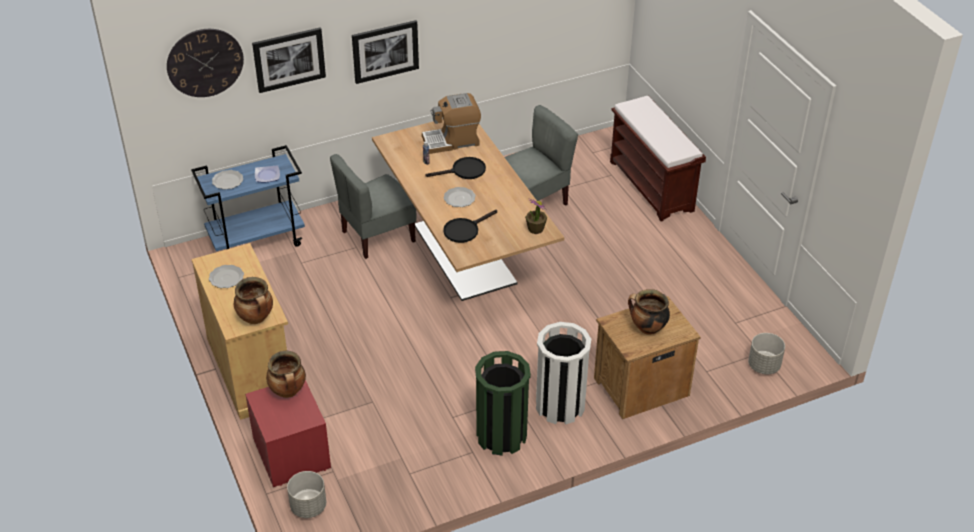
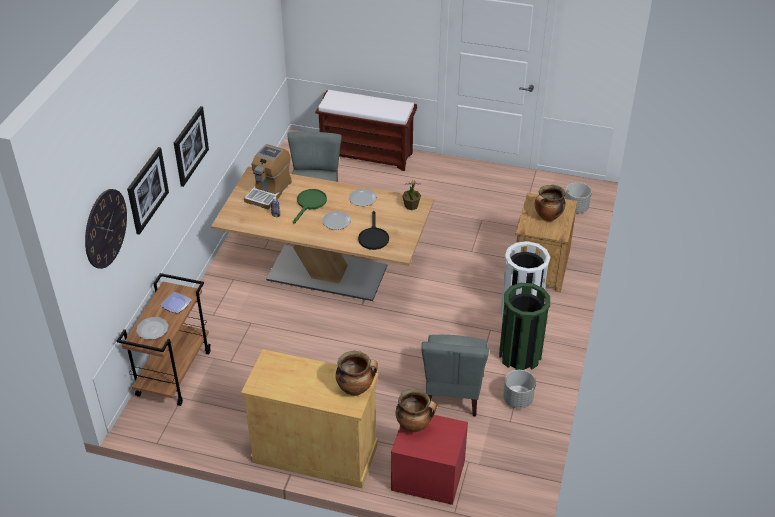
camera: 50 degrees left, 0 degrees up
blue cart [191,145,305,251] -> brown cart [117,273,211,406]
plate [209,265,244,288] -> plate moved to [349,189,377,206]
grey planter [287,471,326,518] -> grey planter moved to [503,370,536,409]
grey chair [330,154,416,259] -> grey chair moved to [421,335,489,417]
black frying pan [425,157,486,179] -> green frying pan [292,189,327,224]

